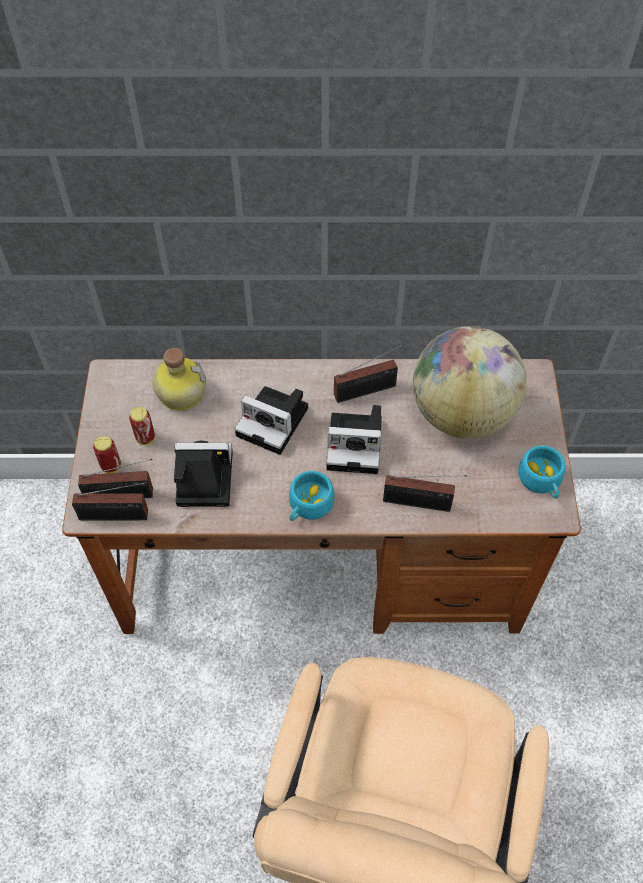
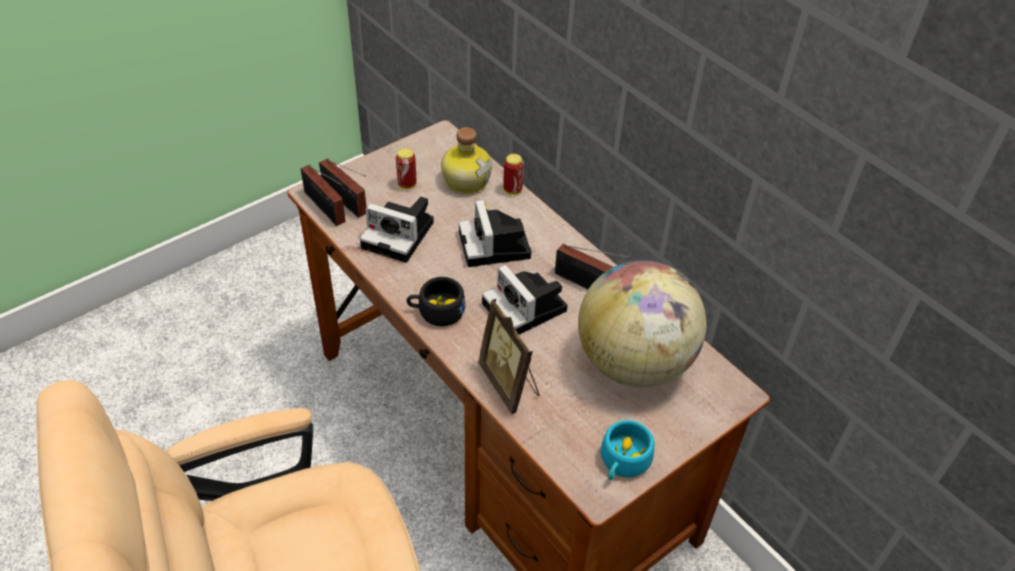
camera: 50 degrees right, 10 degrees down
can [93,436,121,473] -> can moved to [503,154,524,195]
camera [174,440,233,507] -> camera turned 150 degrees clockwise [360,197,434,263]
turquoise cup [289,471,334,521] -> black cup [407,277,465,326]
radio [383,475,467,512] -> picture frame [478,299,539,414]

